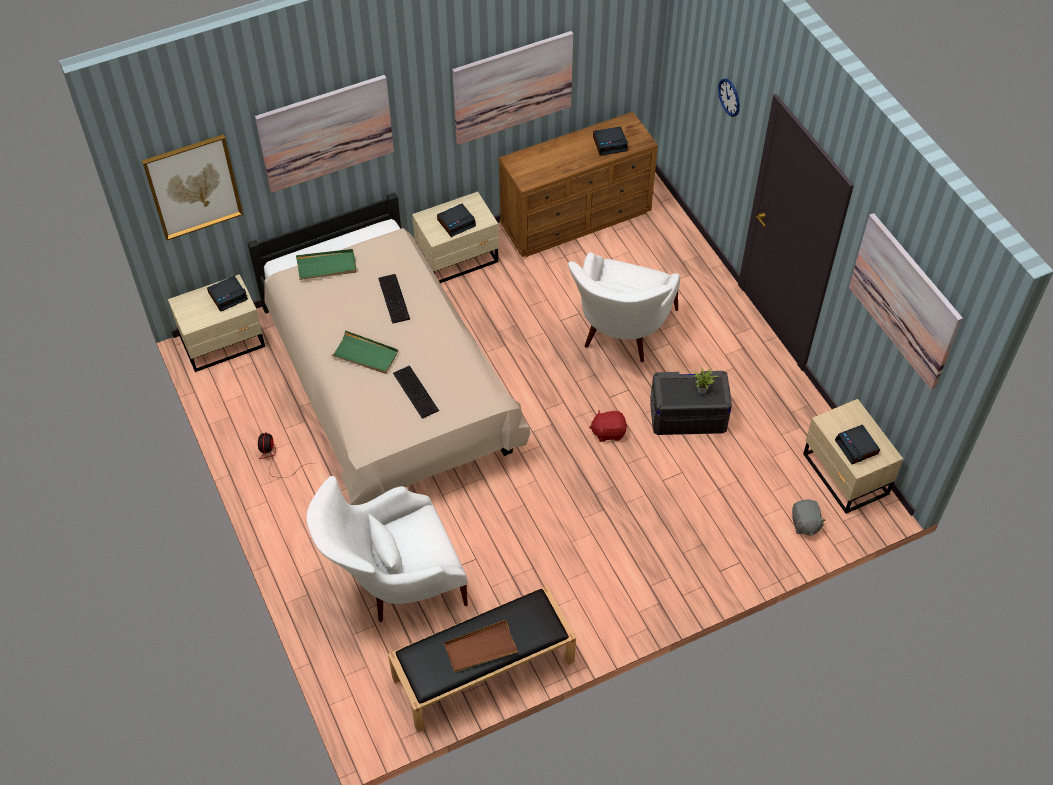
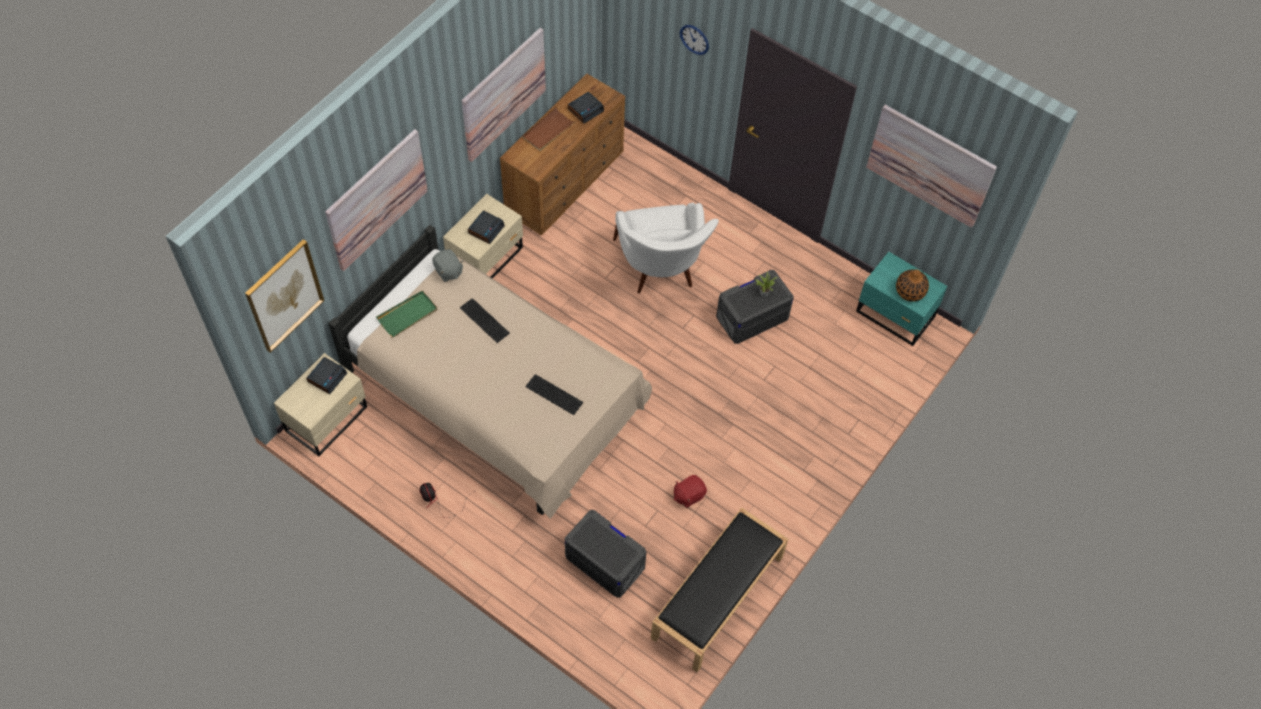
camera: 30 degrees left, 5 degrees up
white armchair [306,476,468,622] -> grey storage box [565,510,646,598]
green tray [331,330,399,374] -> none
brown tray [444,620,519,673] -> brown tray moved to [522,107,575,151]
red plush toy [589,409,627,442] -> red plush toy moved to [674,475,707,508]
grey plush toy [792,500,826,536] -> grey plush toy moved to [432,249,463,282]
beige nightstand [803,399,903,514] -> turquoise nightstand [856,252,948,346]
alarm clock [835,425,880,464] -> vase [896,269,929,302]

